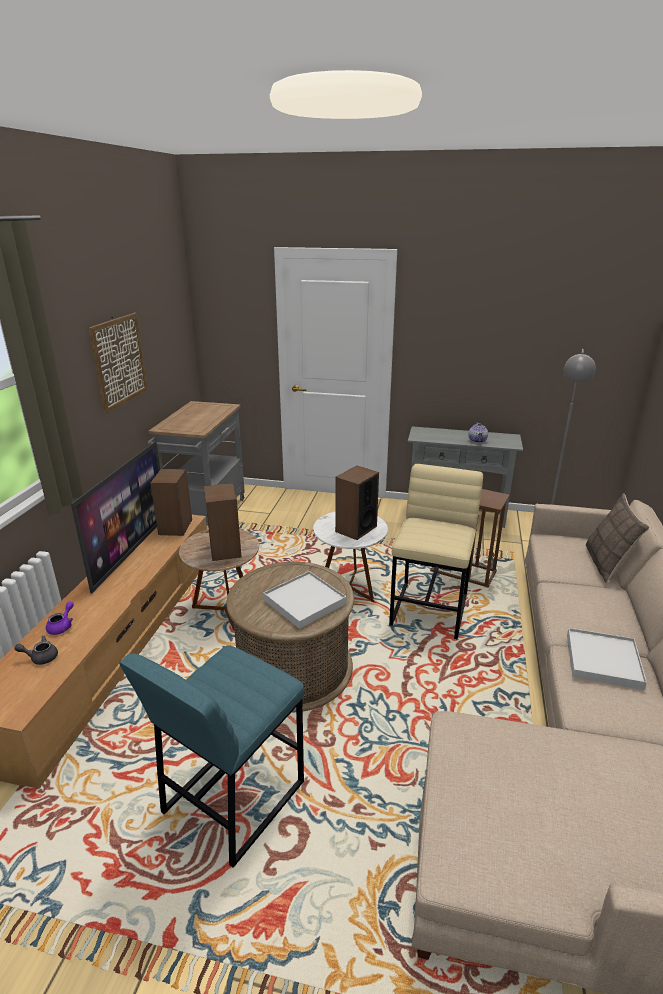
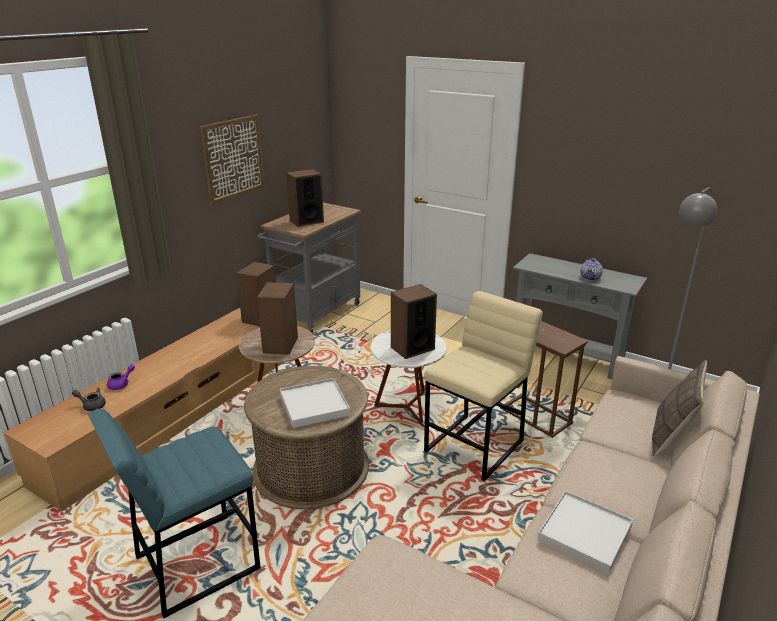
camera: 20 degrees right, 0 degrees up
television [71,441,160,594] -> none
none -> speaker [286,169,324,227]

